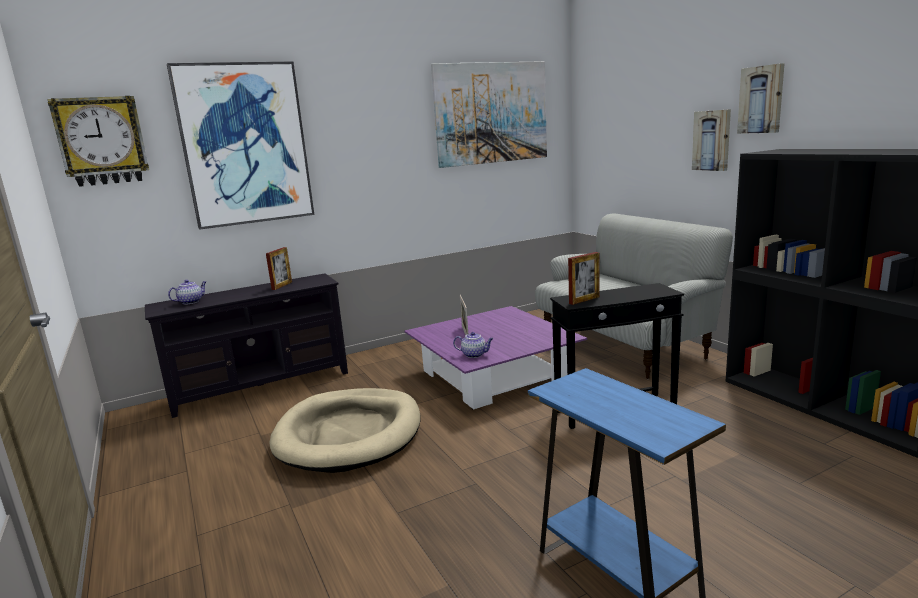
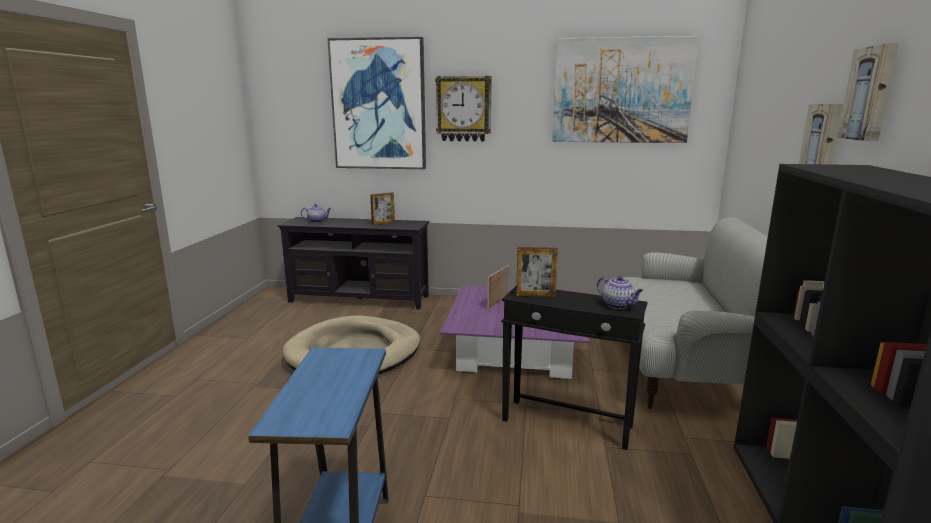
camera: 35 degrees right, 0 degrees up
wall clock [48,96,149,187] -> wall clock moved to [435,76,492,141]
teapot [453,332,494,358] -> teapot moved to [597,276,643,309]

